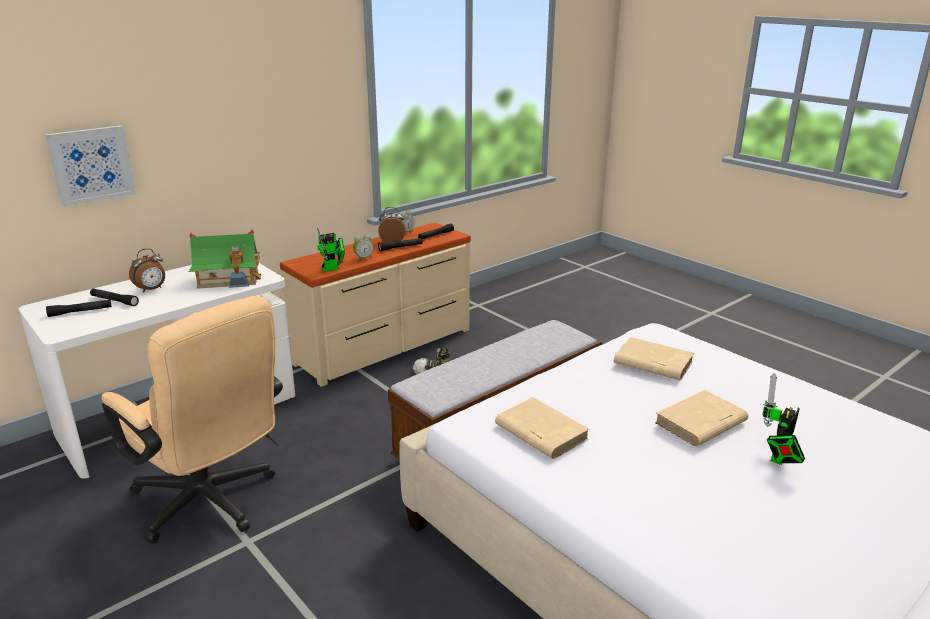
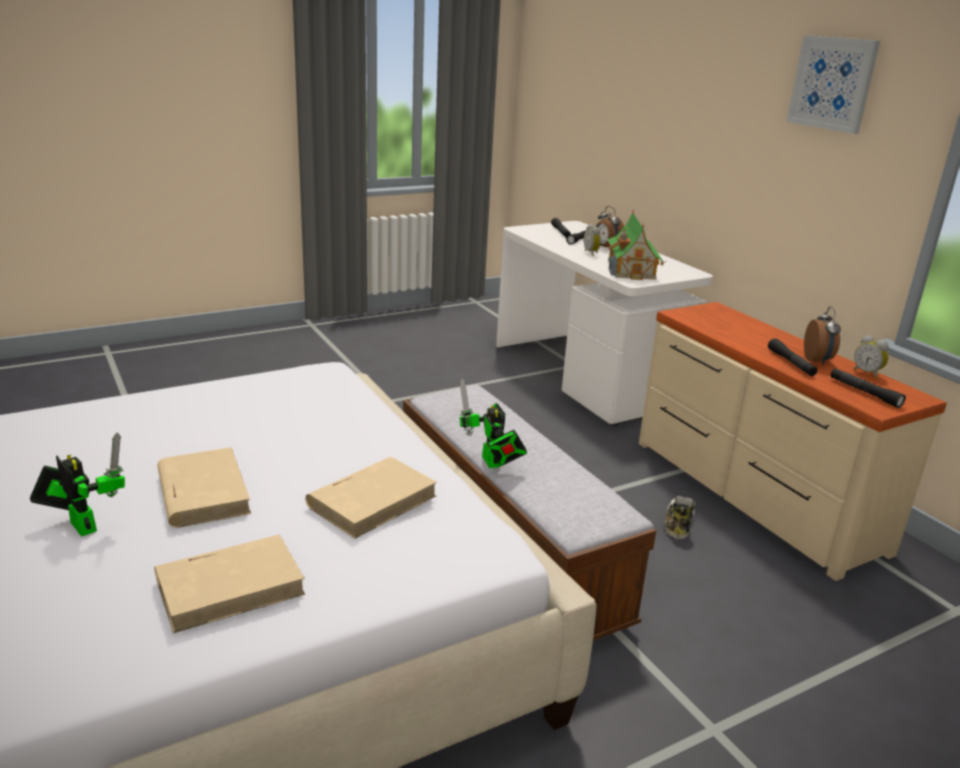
camera: 100 degrees right, 0 degrees up
picture [45,125,136,207] -> picture moved to [787,35,880,134]
beige office chair [102,296,283,544] -> none
toy robot [317,227,345,272] -> toy robot moved to [459,378,527,468]
alarm clock [353,235,374,261] -> alarm clock moved to [583,224,601,256]
beige book [495,397,589,459] -> beige book moved to [154,535,305,633]

